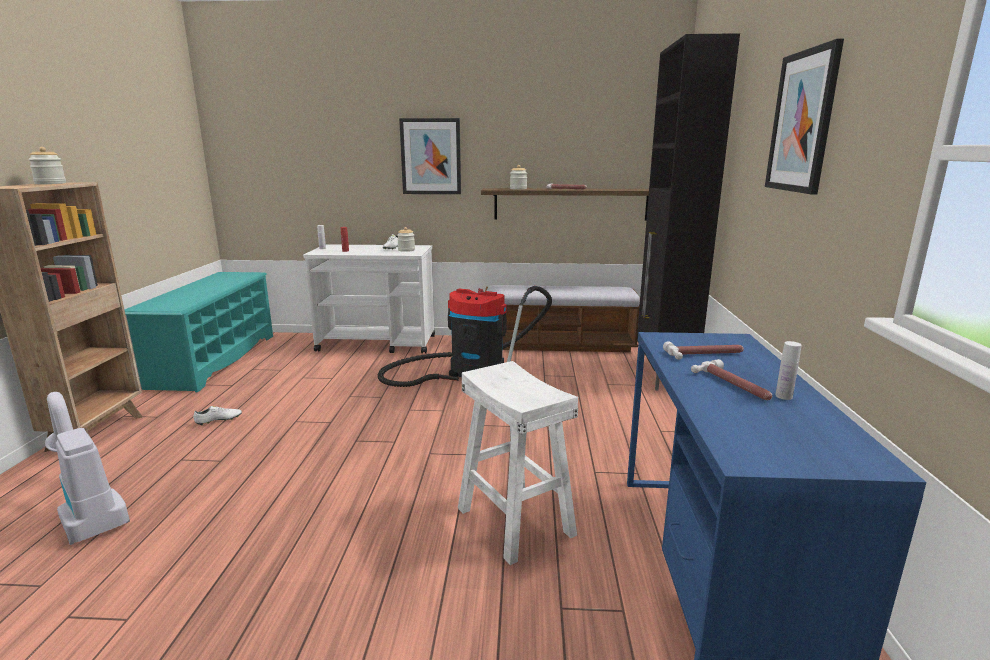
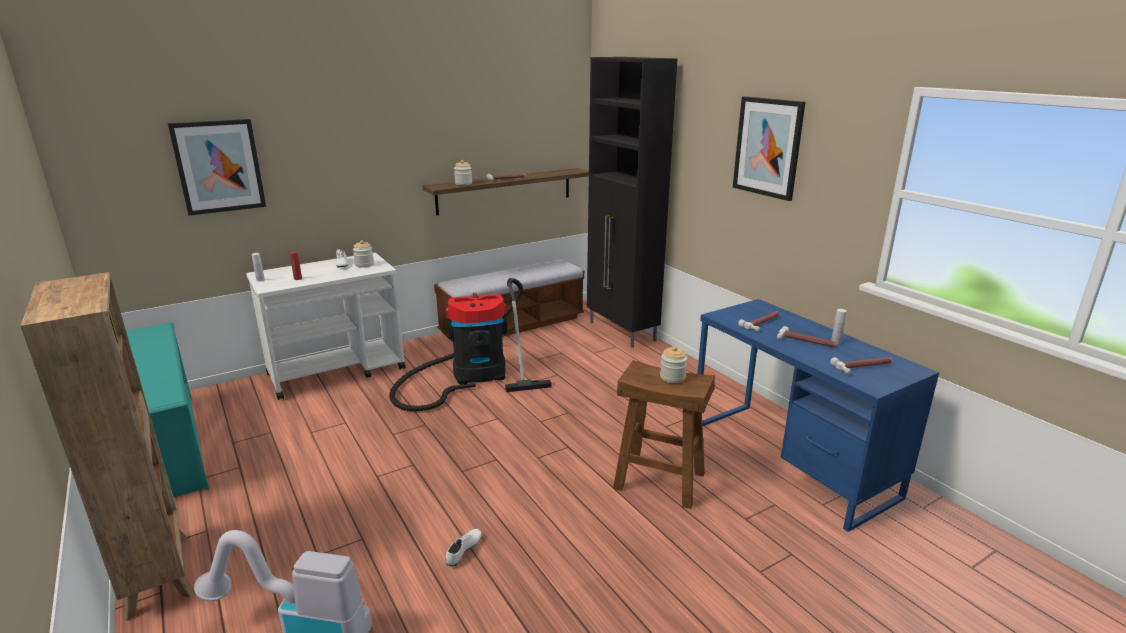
camera: 35 degrees left, 5 degrees up
jar [28,147,66,184] -> jar moved to [660,346,687,383]
white shoe [194,406,242,426] -> white shoe moved to [445,529,481,566]
picture [399,118,461,194] -> picture moved to [168,119,266,216]
white stool [458,361,578,565] -> brown stool [613,360,715,509]
none -> hammer [830,357,892,374]

